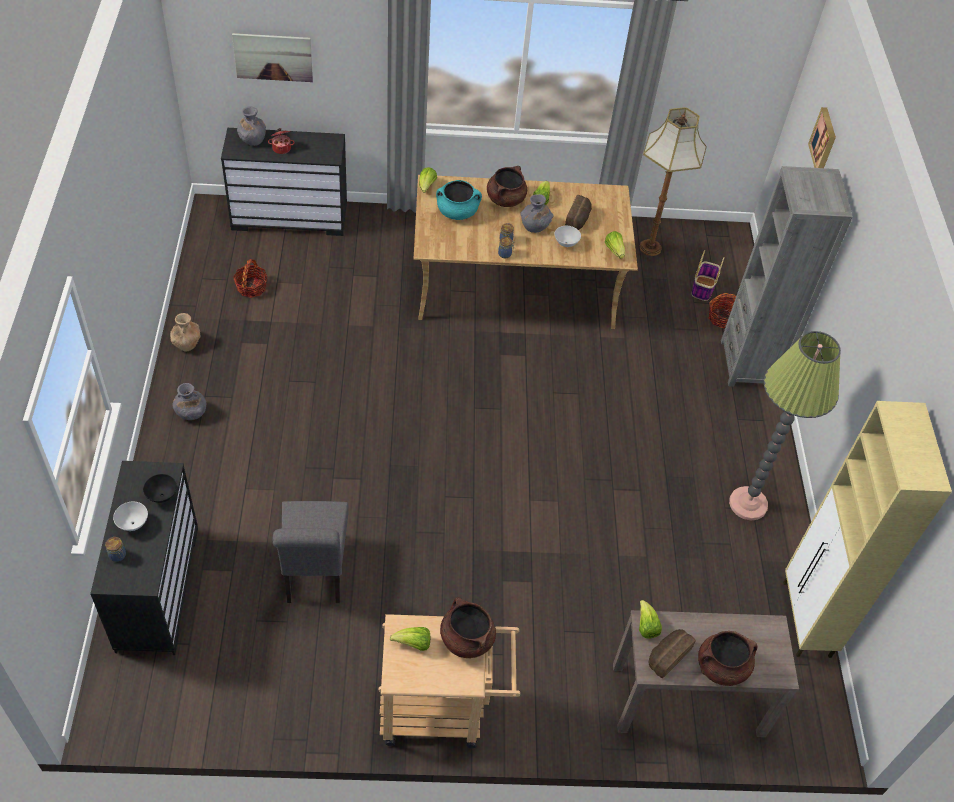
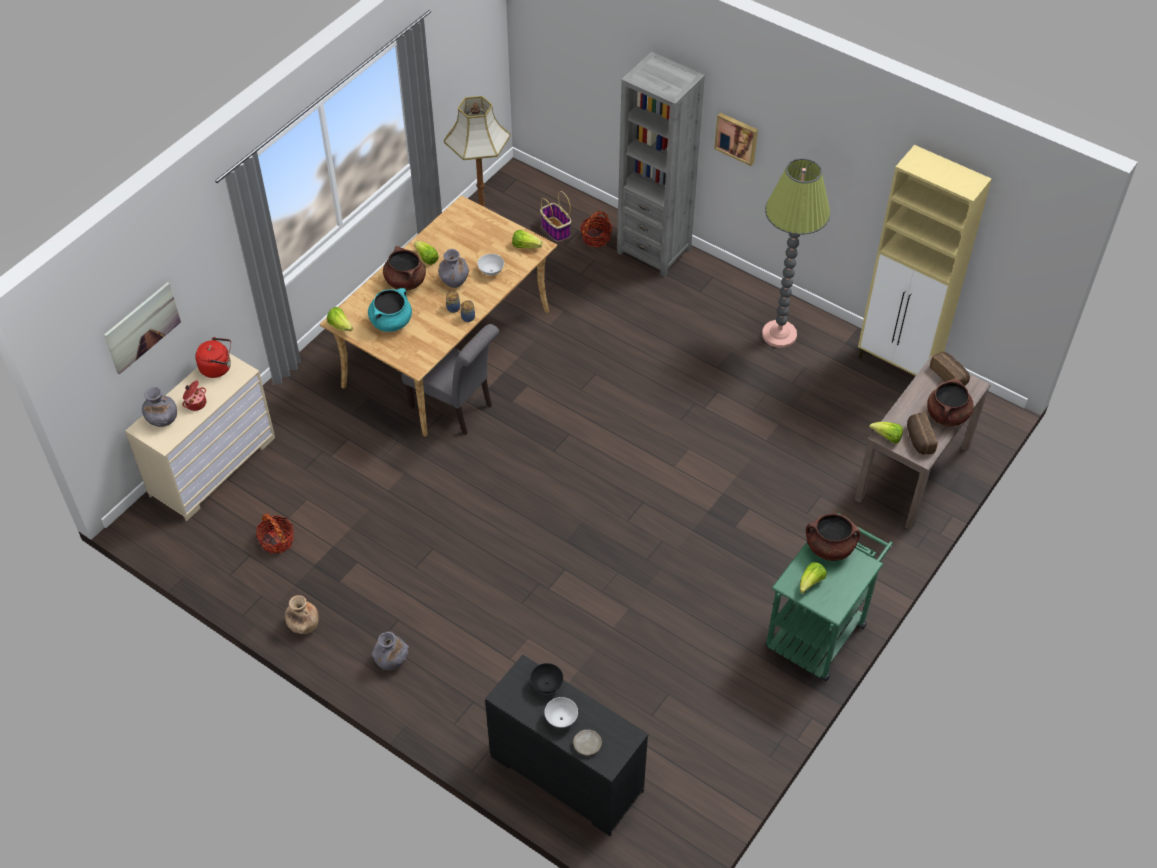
camera: 50 degrees left, 0 degrees up
jar [105,537,126,562] -> beige plate [573,730,602,755]
black dresser [221,128,347,236] -> beige dresser [125,354,275,521]
grey chair [272,501,349,603] -> grey chair moved to [402,324,499,435]
beige cart [379,614,520,748] -> green cart [765,513,893,681]
bread [565,195,592,230] -> bread moved to [930,352,970,386]
picture [808,107,836,168] -> picture moved to [714,113,758,166]
none -> red kettle [195,337,231,378]

